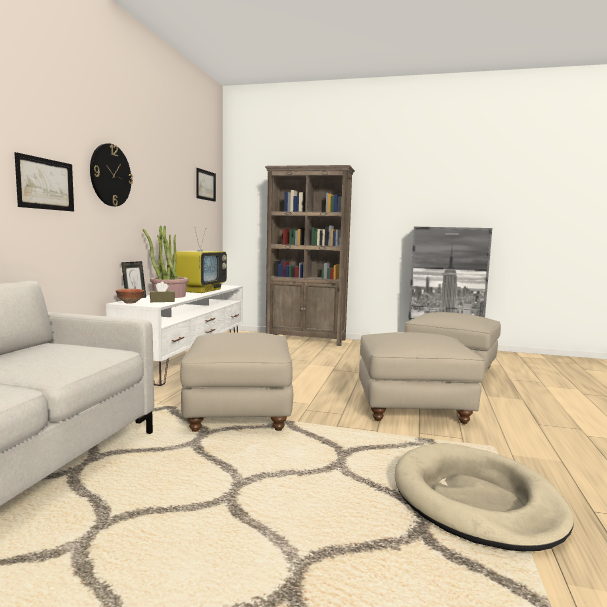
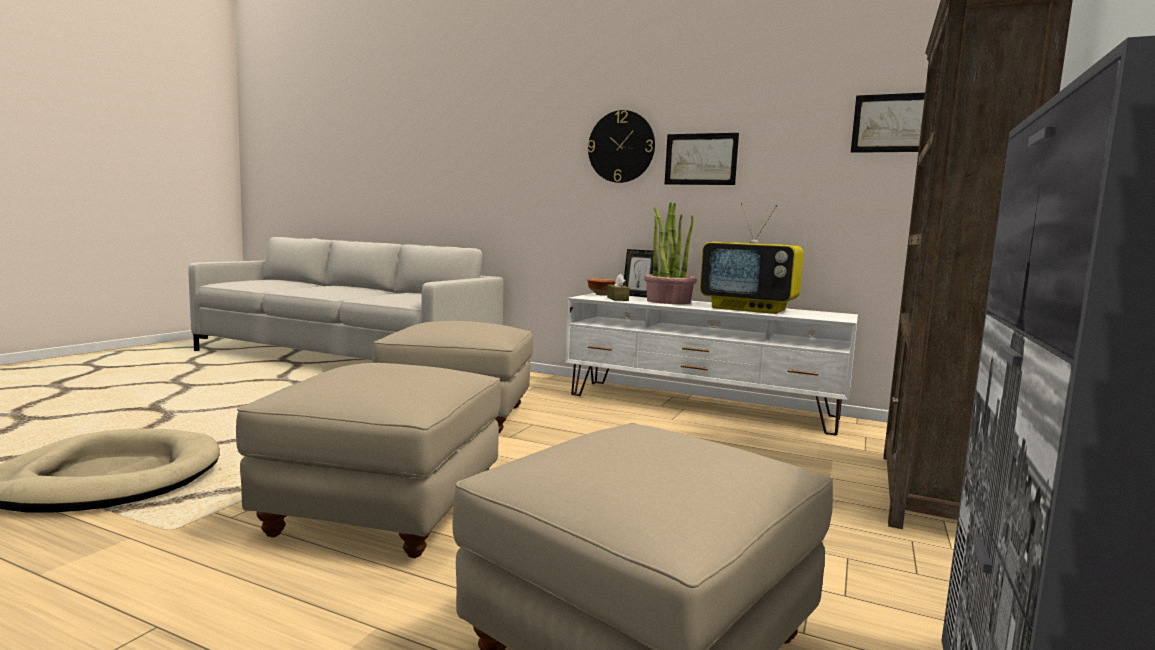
camera: 100 degrees right, 0 degrees up
picture [14,152,74,211] -> picture moved to [665,133,739,185]

